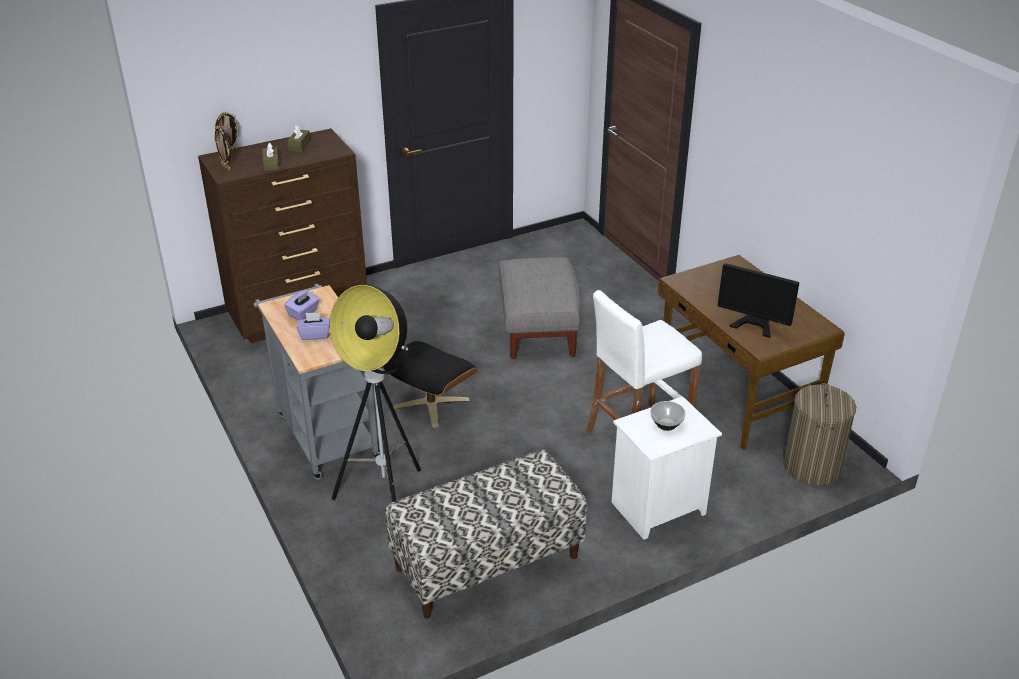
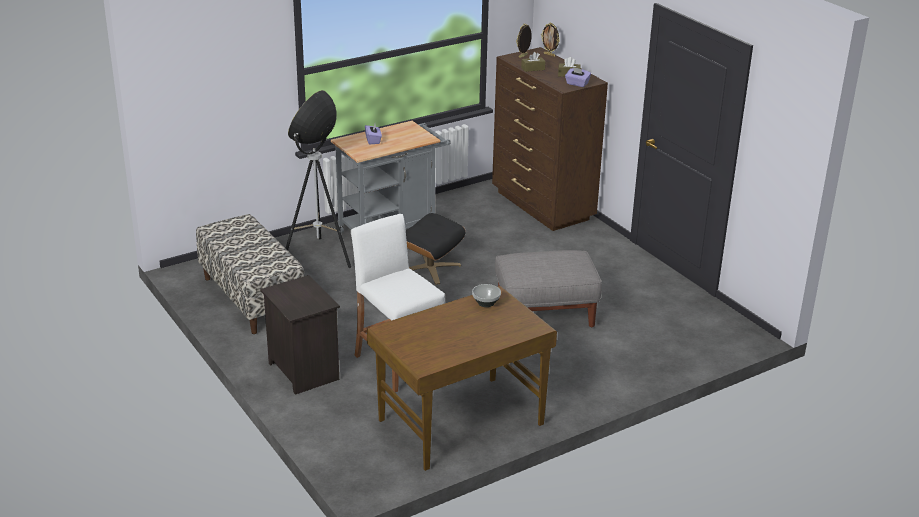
camera: 85 degrees right, 5 degrees down
purple tissue box [284,290,319,320] -> purple tissue box moved to [565,67,591,87]
white nightstand [611,396,722,540] -> black nightstand [260,275,340,395]
bowl [651,401,686,431] -> bowl moved to [472,284,501,307]
monitor [718,263,799,338] -> none
laundry basket [783,383,856,486] -> none

